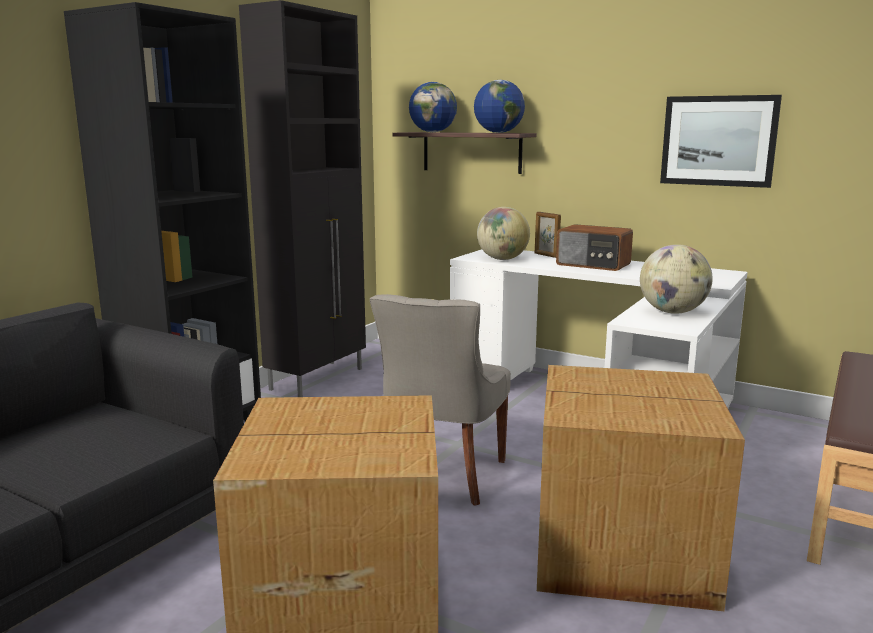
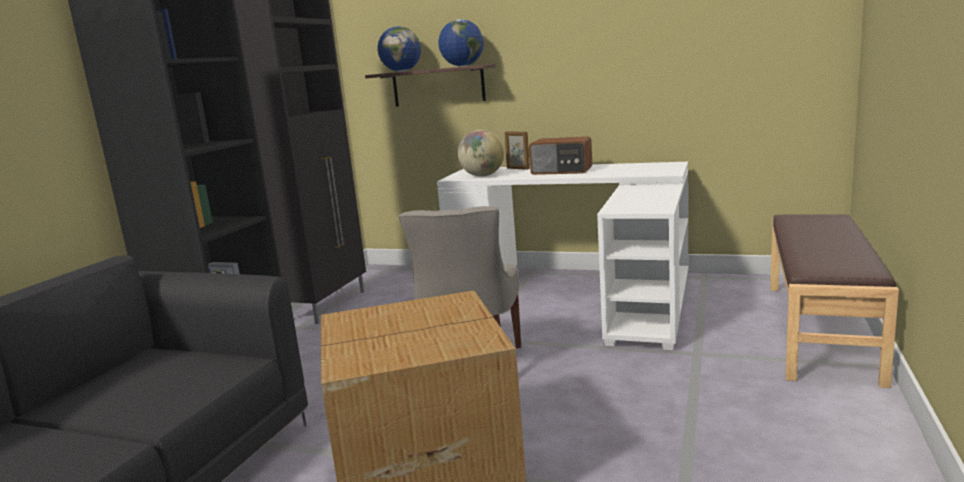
camera: 10 degrees left, 0 degrees up
cardboard box [537,365,745,611] -> none
globe [640,244,713,314] -> none
picture [660,95,782,188] -> none

